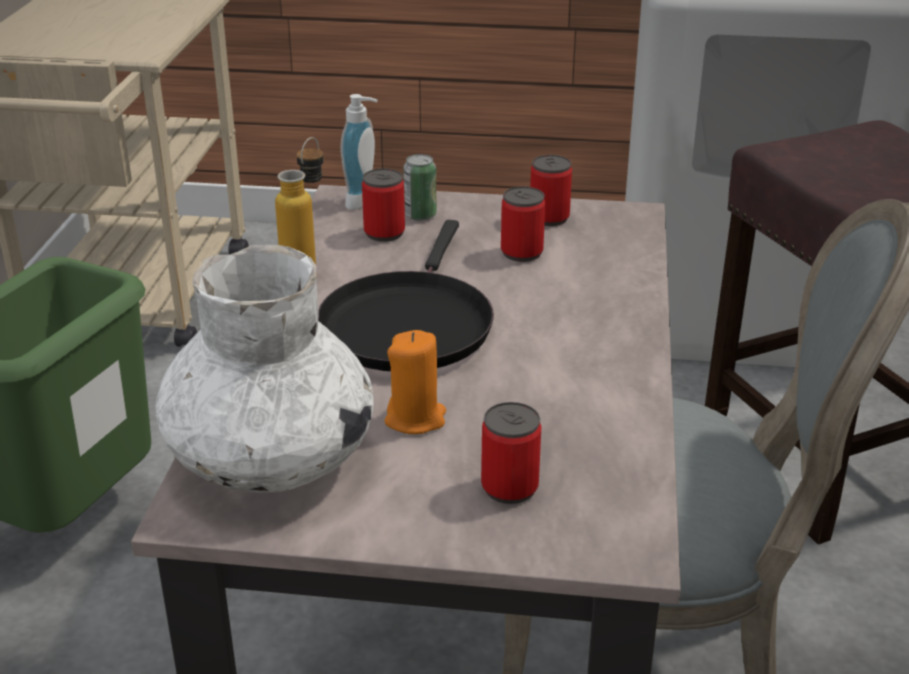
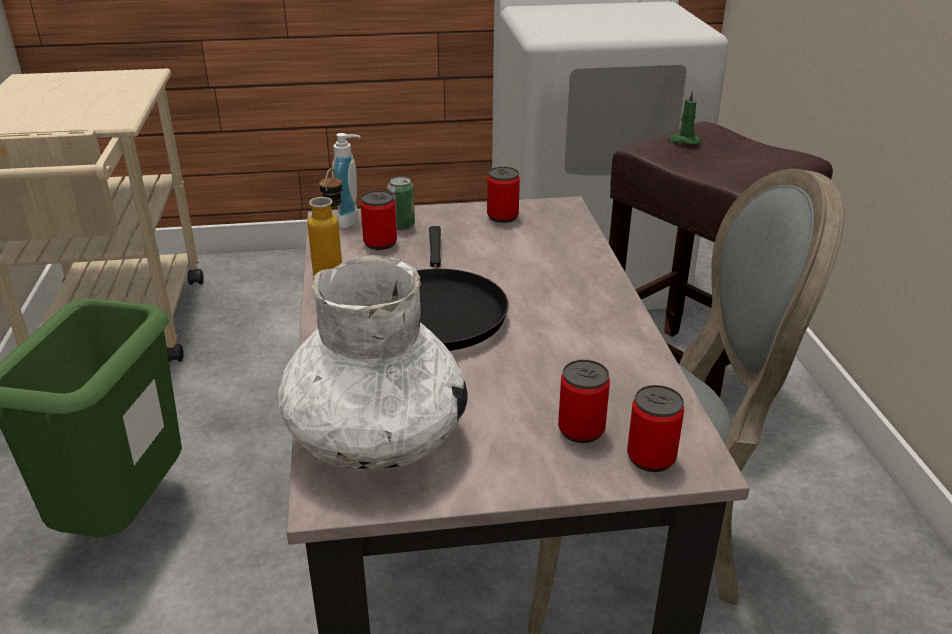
camera: 15 degrees left, 0 degrees up
orange candle [384,330,446,434] -> none
can [501,186,545,262] -> can moved to [627,385,684,472]
none -> green candle [668,90,701,144]

